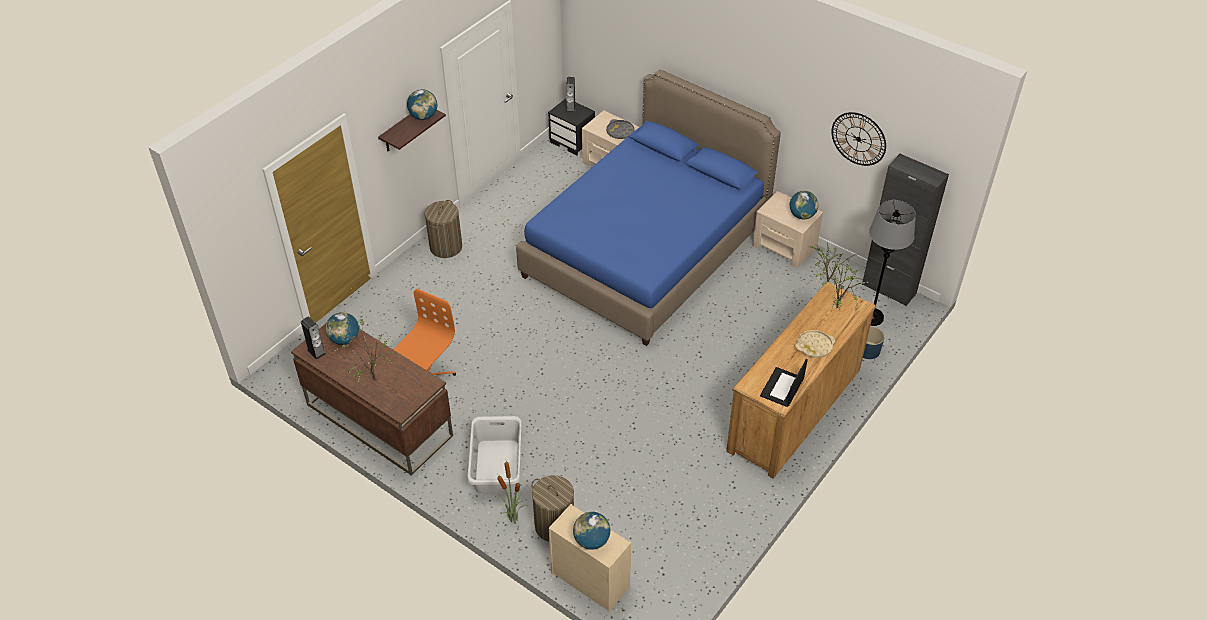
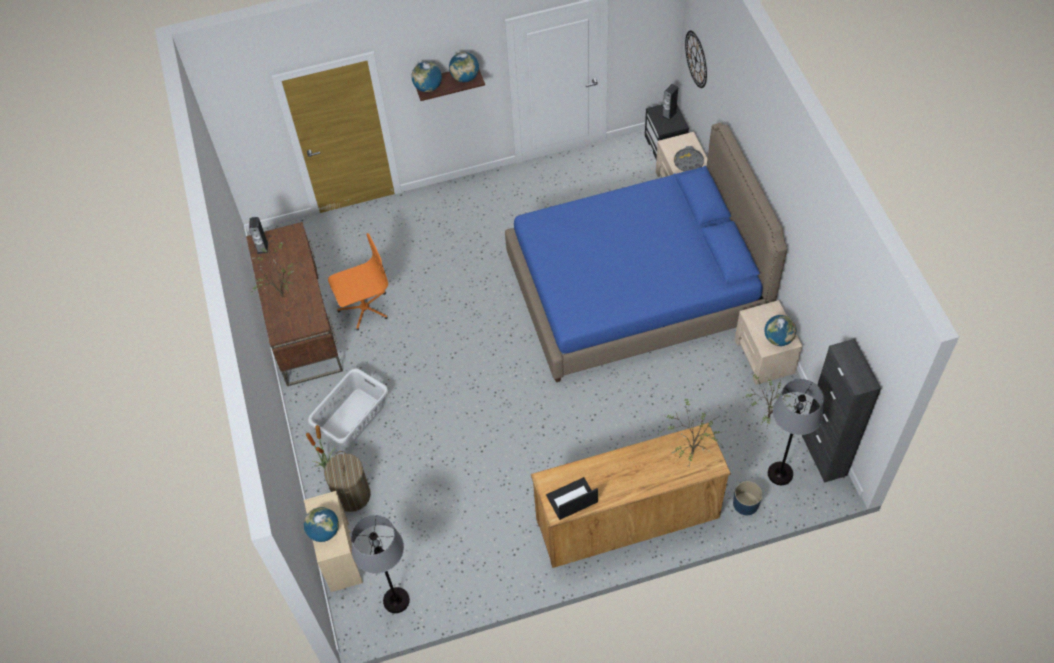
camera: 40 degrees right, 10 degrees up
globe [326,312,359,345] -> globe moved to [411,62,442,92]
laundry basket [425,200,462,258] -> none
beige tray [795,330,835,358] -> none
wall clock [832,112,886,166] -> wall clock moved to [685,30,707,88]
none -> grey floor lamp [351,515,410,613]

